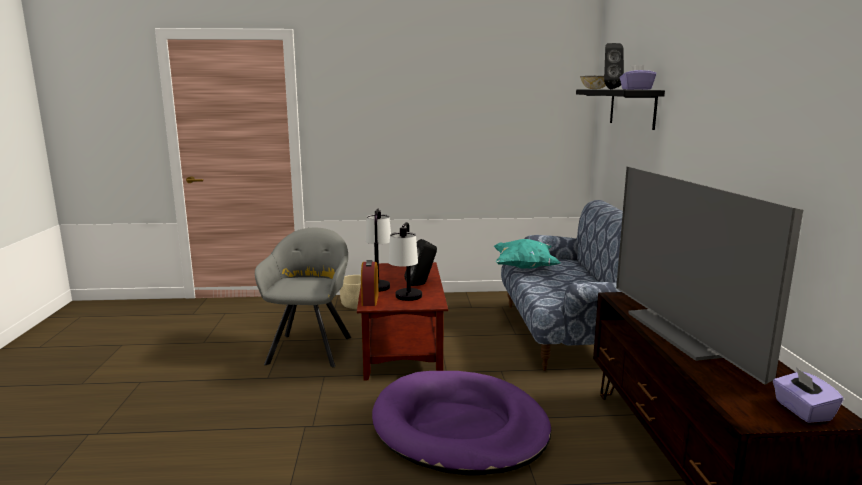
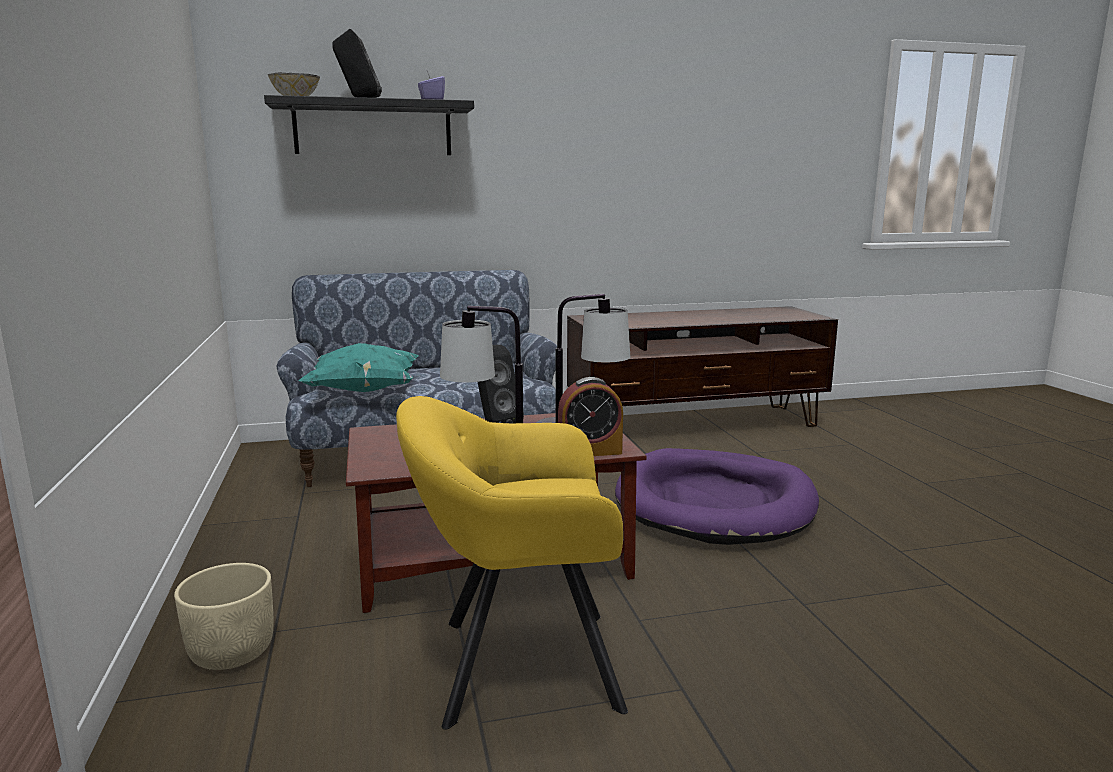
camera: 100 degrees left, 0 degrees up
grey armchair [255,228,351,368] -> yellow armchair [396,396,628,729]
television [616,166,803,385] -> none
purple tissue box [773,367,844,423] -> none

